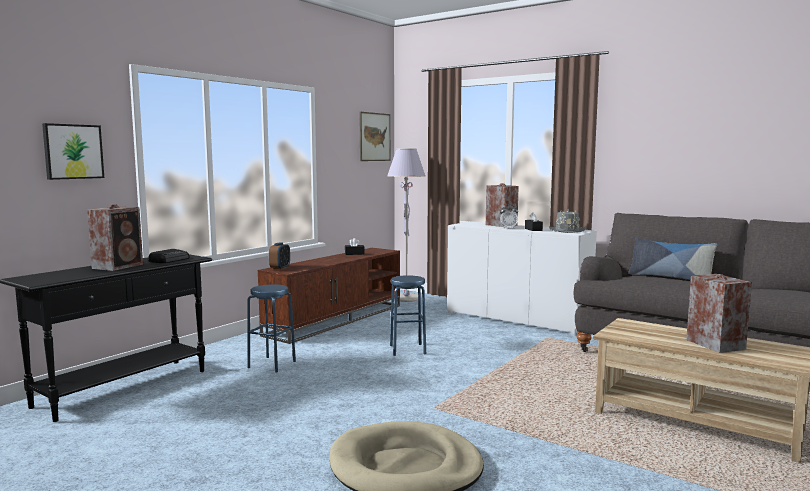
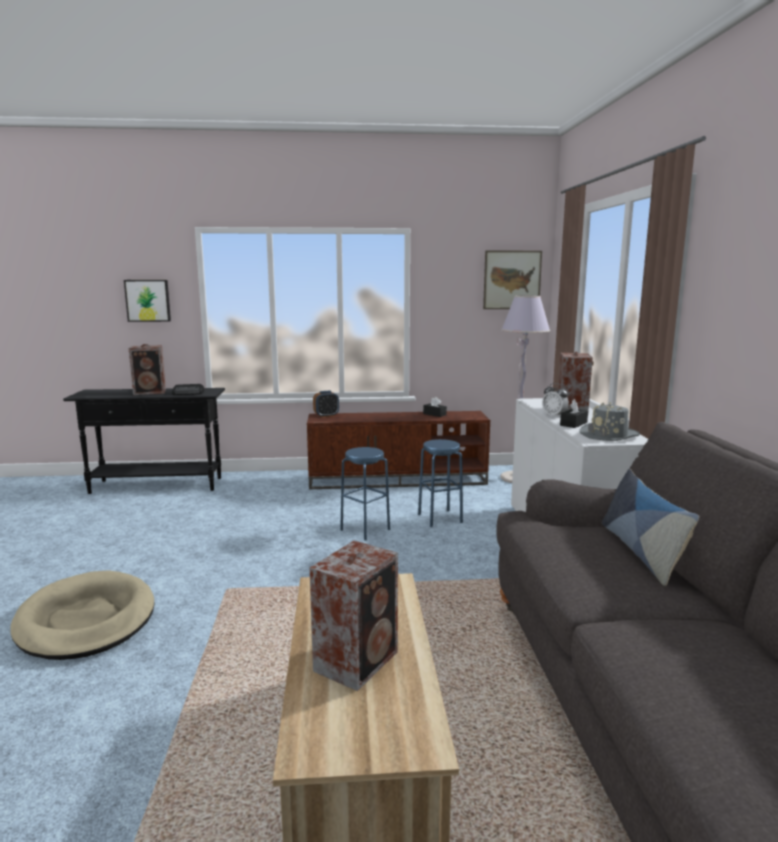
camera: 50 degrees right, 5 degrees up
blue stool [247,284,296,372] -> blue stool moved to [418,439,463,527]

